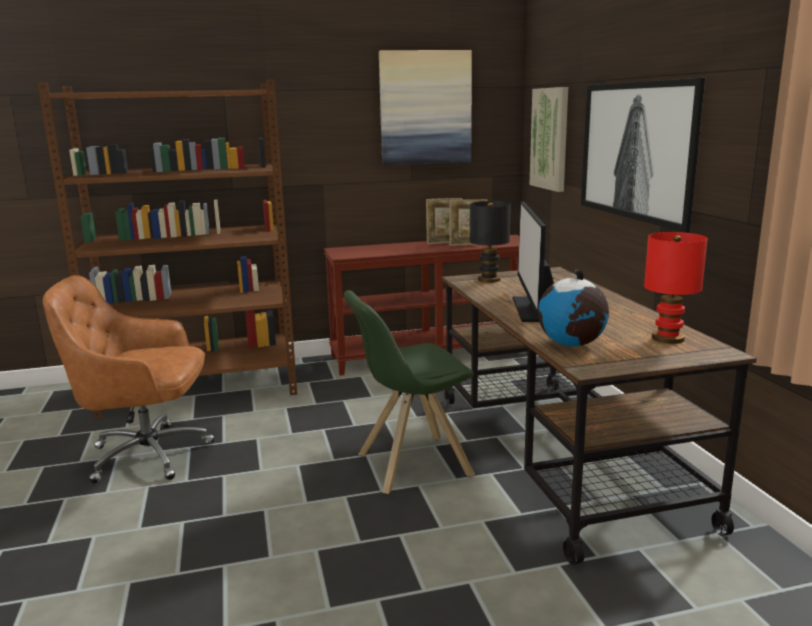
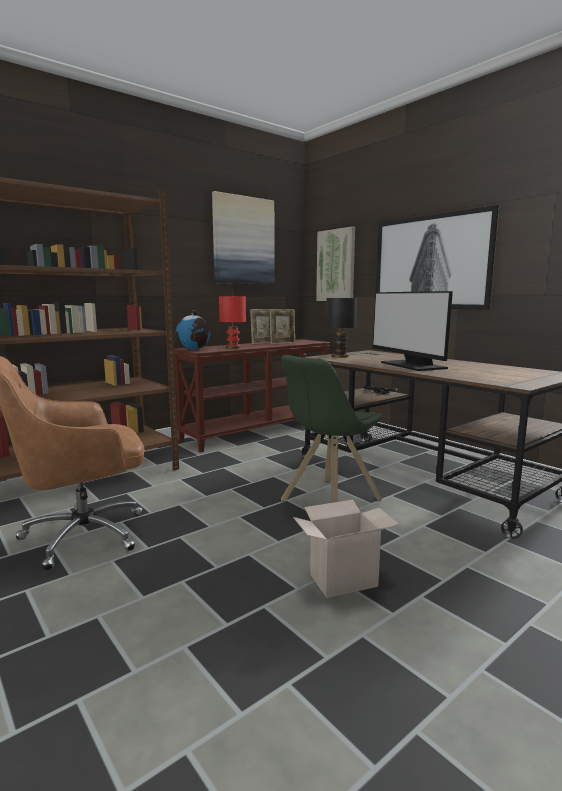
camera: 25 degrees left, 5 degrees down
globe [538,269,609,347] -> globe moved to [176,310,210,350]
red table lamp [644,232,708,344] -> red table lamp moved to [219,296,246,349]
none -> cardboard box [293,500,399,598]

